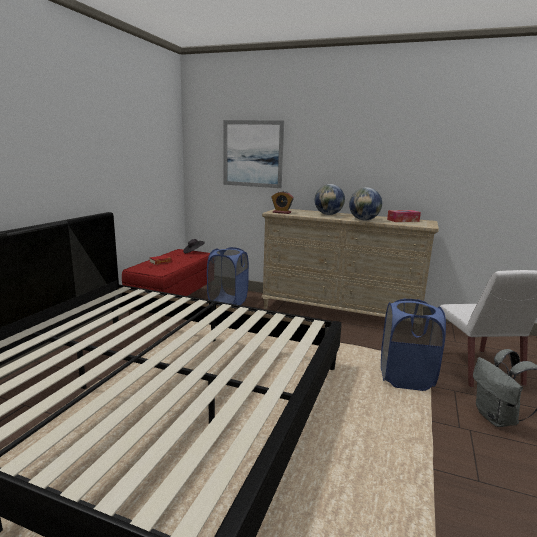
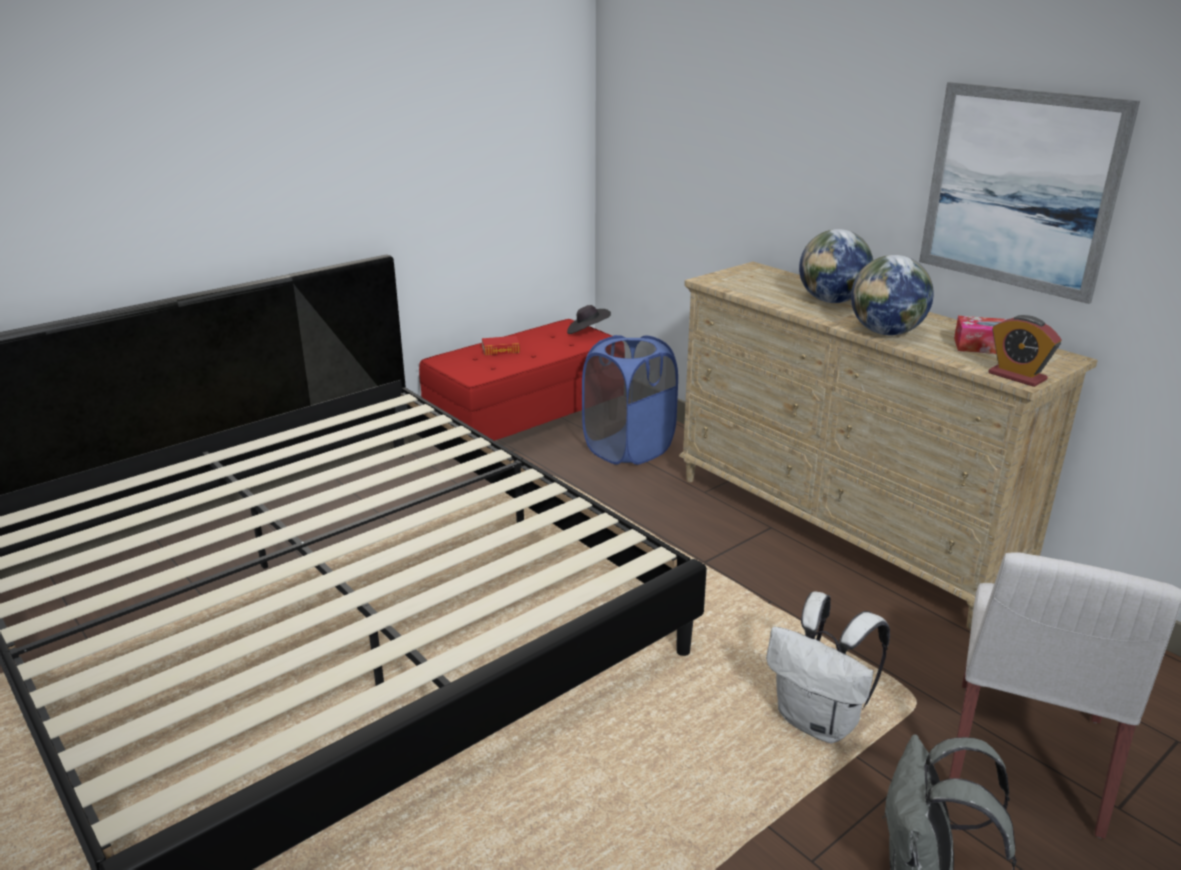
camera: 30 degrees right, 10 degrees up
picture [224,120,284,188] -> picture moved to [919,82,1140,304]
alarm clock [271,191,294,214] -> alarm clock moved to [988,315,1062,387]
blue laundry basket [381,299,446,391] -> white backpack [766,591,890,743]

